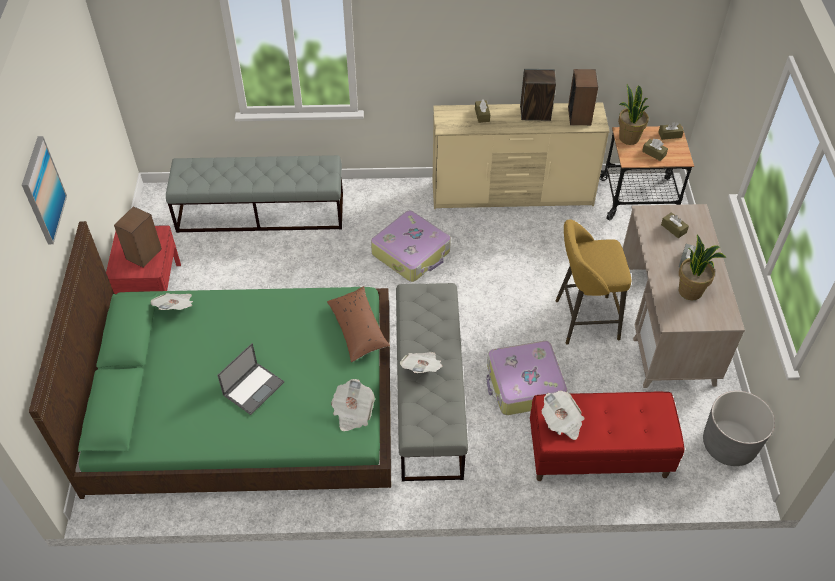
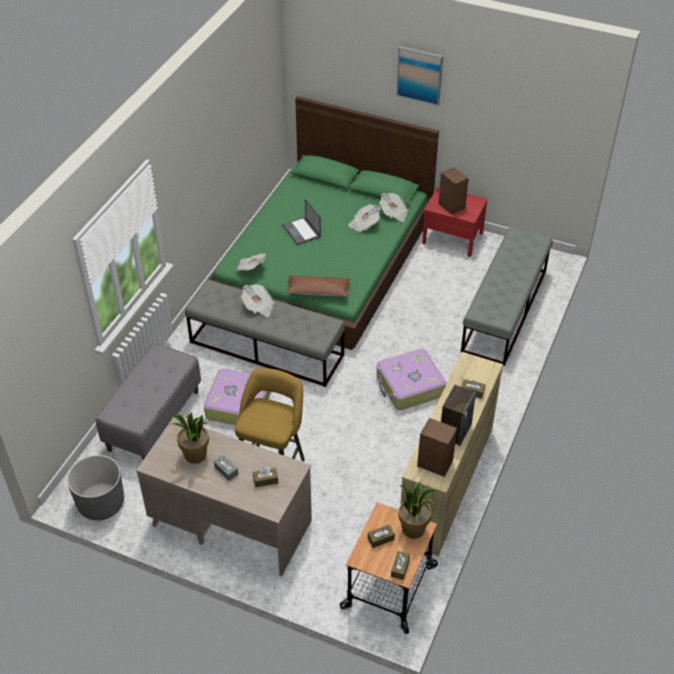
camera: 115 degrees right, 5 degrees down
red bench [530,391,684,481] -> grey bench [96,343,201,460]
newspaper [542,391,584,440] -> newspaper moved to [348,204,380,233]

